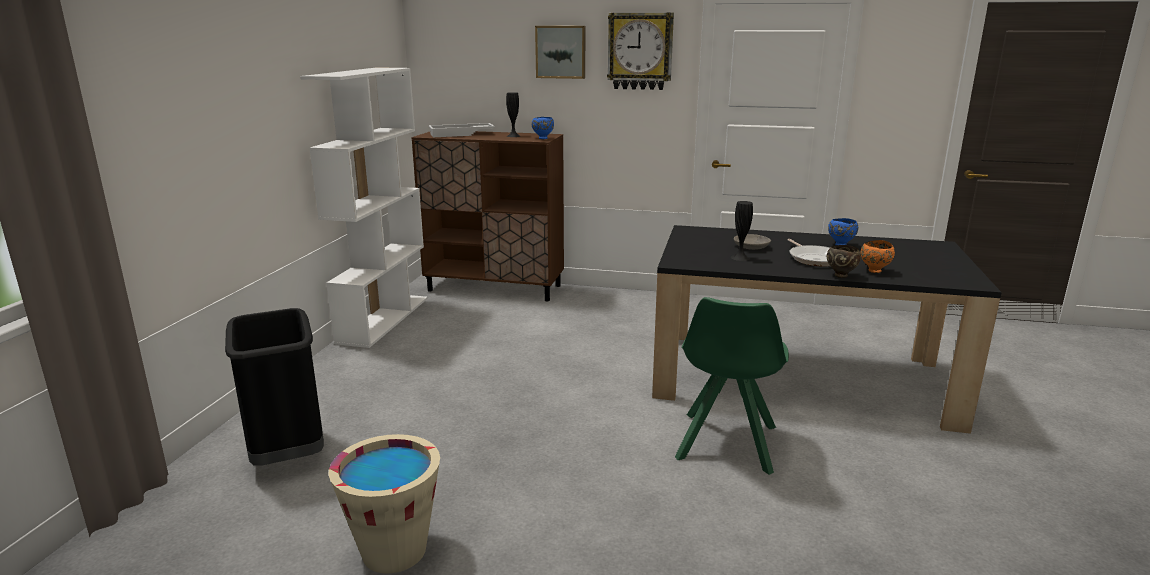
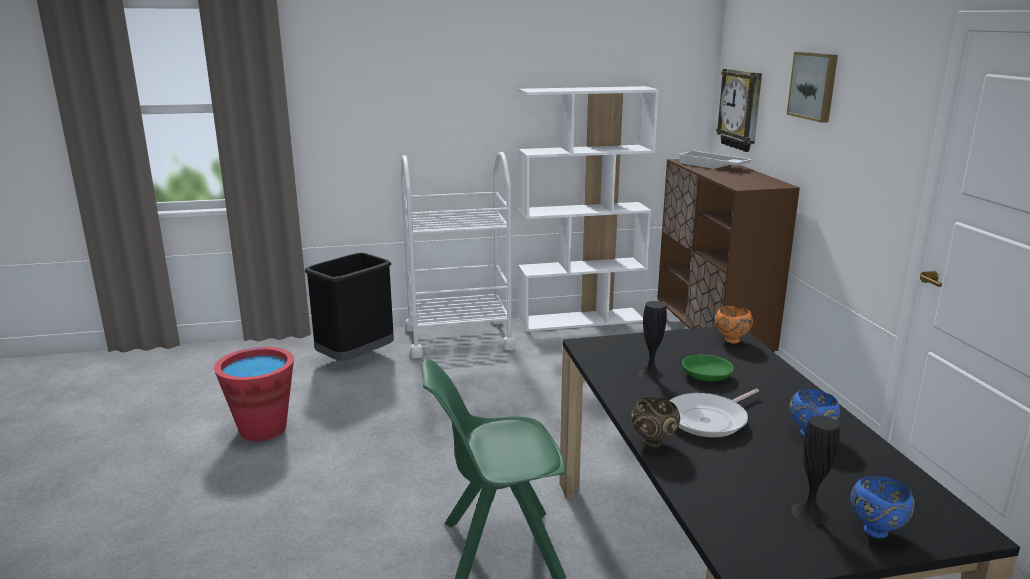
camera: 65 degrees right, 0 degrees up
beige bucket [329,434,440,574] -> red bucket [214,347,294,441]
black vase [506,92,520,137] -> black vase moved to [791,415,840,525]
blue bowl [532,117,554,139] -> blue bowl moved to [850,476,915,538]
wall clock [607,13,674,90] -> wall clock moved to [716,69,762,152]
grey bowl [734,234,771,250] -> green bowl [682,354,734,381]
orange bowl [861,240,895,273] -> orange bowl moved to [715,306,753,343]
none -> white cart [401,152,515,358]

